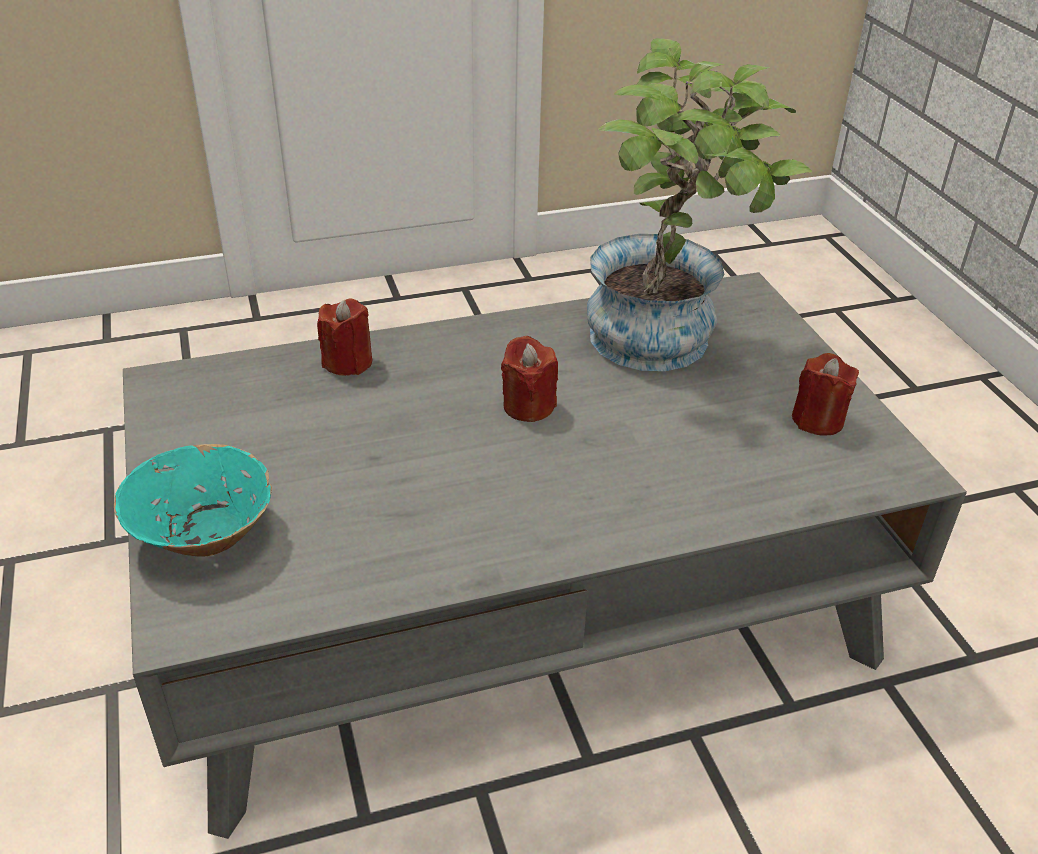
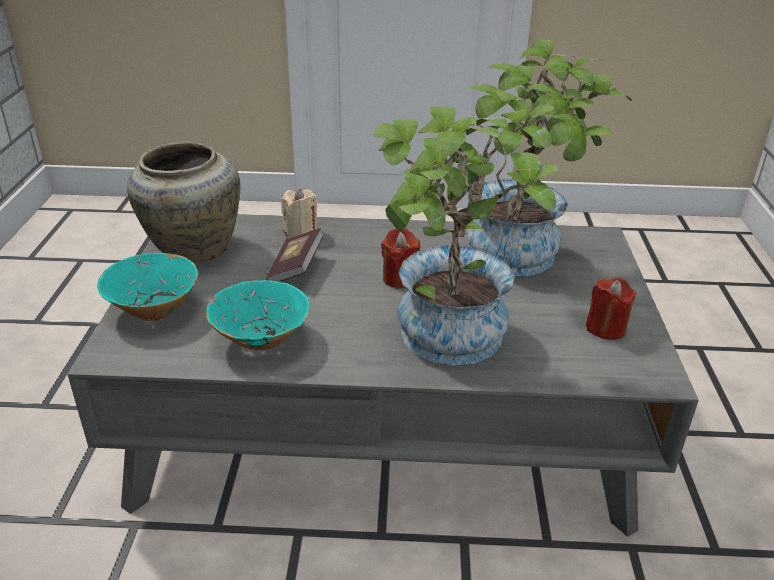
camera: 20 degrees right, 5 degrees down
red candle [317,298,372,376] -> beige candle [281,188,318,238]
none -> beige vase [127,141,240,263]
none -> turquoise bowl [206,280,310,351]
none -> book [266,228,324,282]
none -> potted plant [373,104,558,365]

